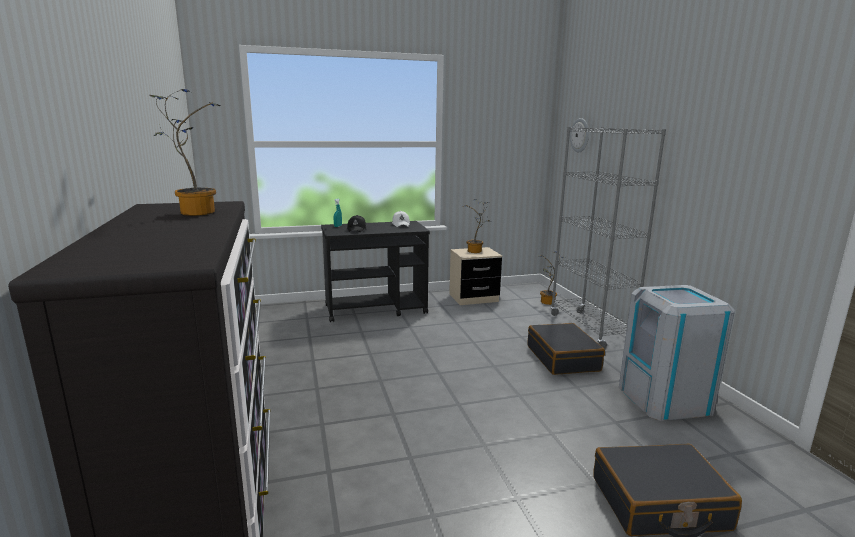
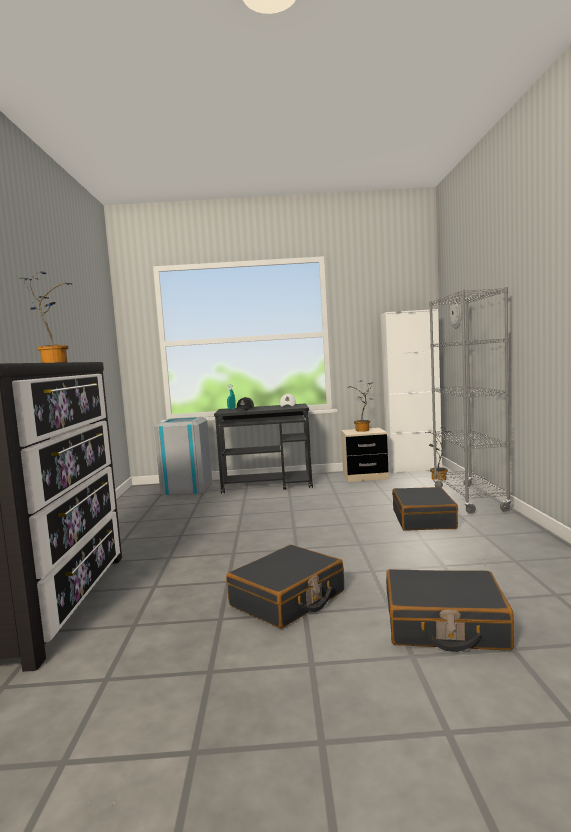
camera: 15 degrees right, 10 degrees down
grey trash can [619,285,735,421] -> grey trash can moved to [154,417,212,495]
none -> black suitcase [226,545,344,628]
none -> white cabinet [381,309,442,474]

